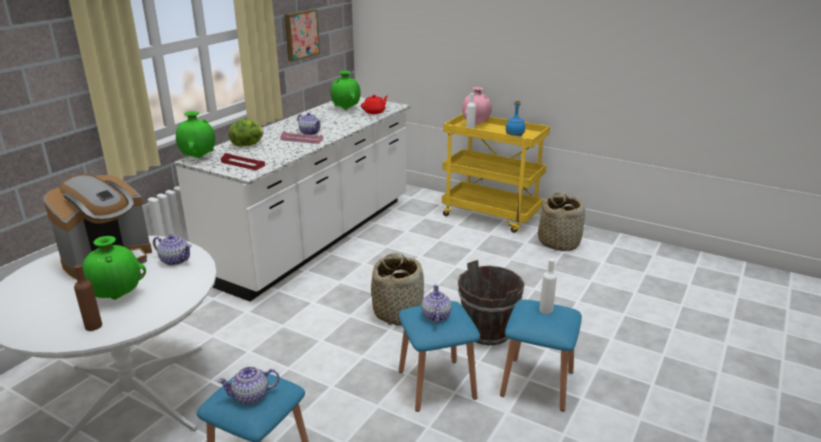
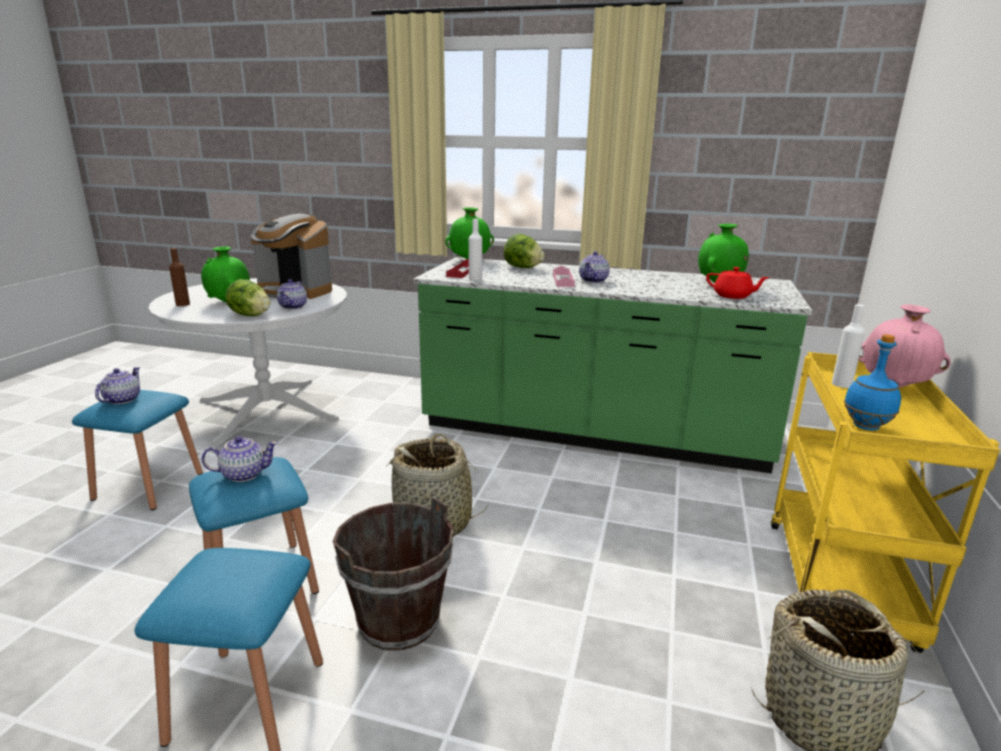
camera: 75 degrees right, 5 degrees down
white counter [174,97,411,301] -> green counter [414,257,812,473]
teapot [217,366,280,404] -> teapot turned 45 degrees clockwise [95,367,140,404]
picture [284,9,320,62] -> none
white bottle [540,259,557,314] -> white bottle moved to [469,219,482,280]
none -> lettuce [225,279,271,316]

